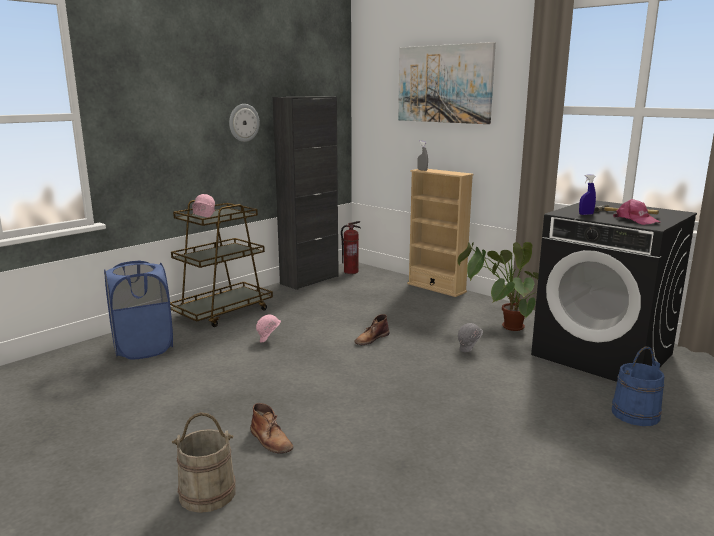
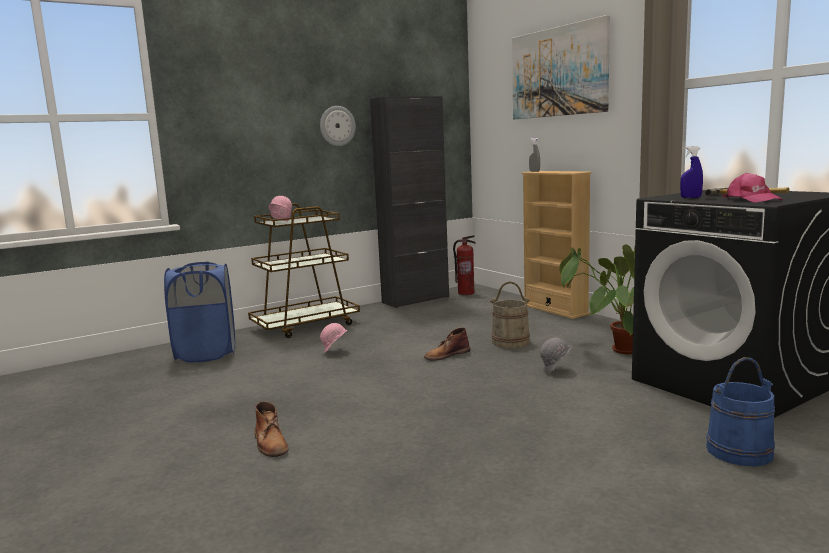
camera: 15 degrees right, 5 degrees down
beige bucket [172,412,236,513] -> beige bucket moved to [490,281,530,348]

